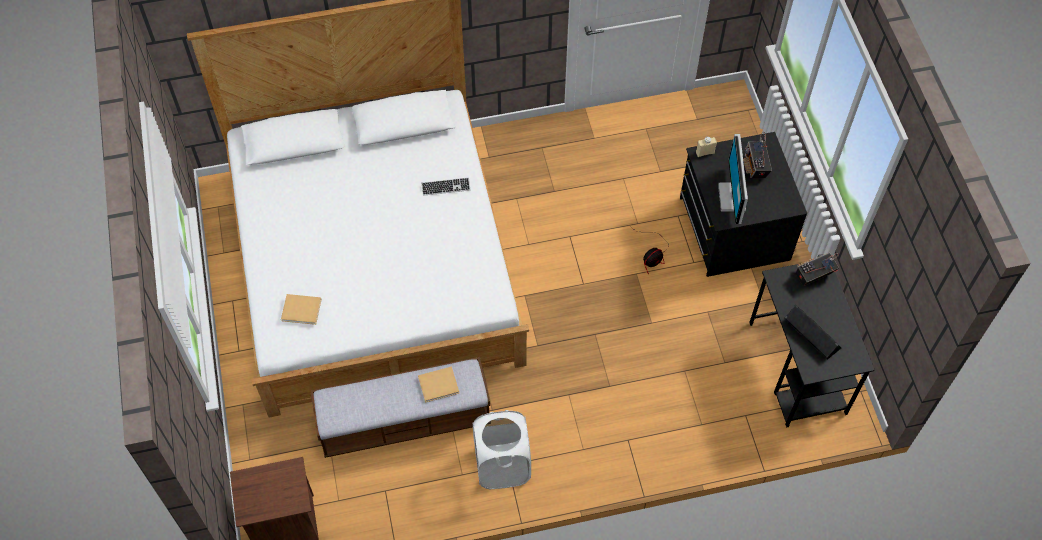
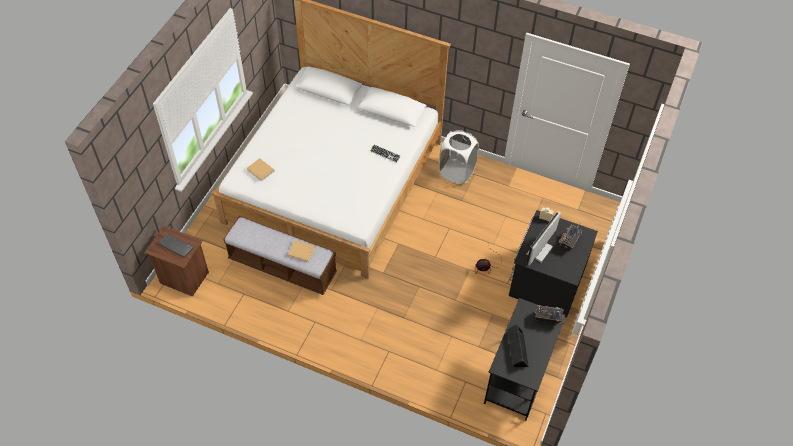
camera: 35 degrees right, 5 degrees down
white laundry basket [473,410,531,489] -> white laundry basket moved to [438,130,479,184]
none -> keyboard [158,233,194,258]

